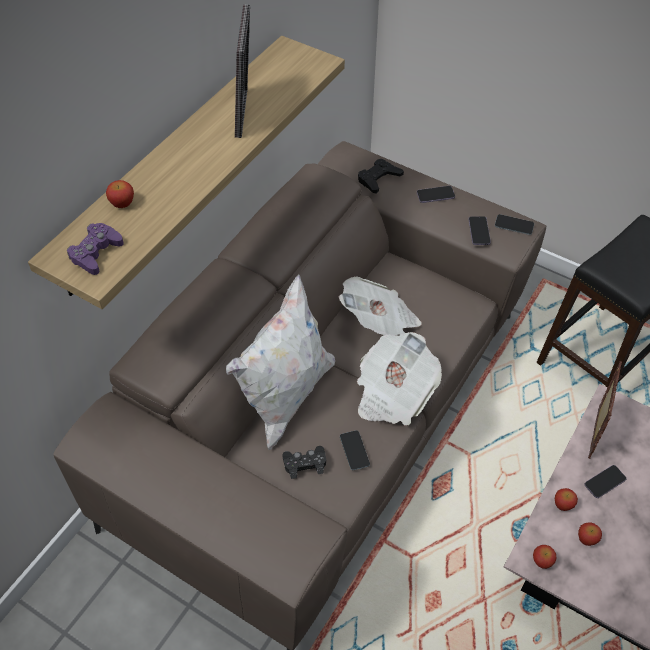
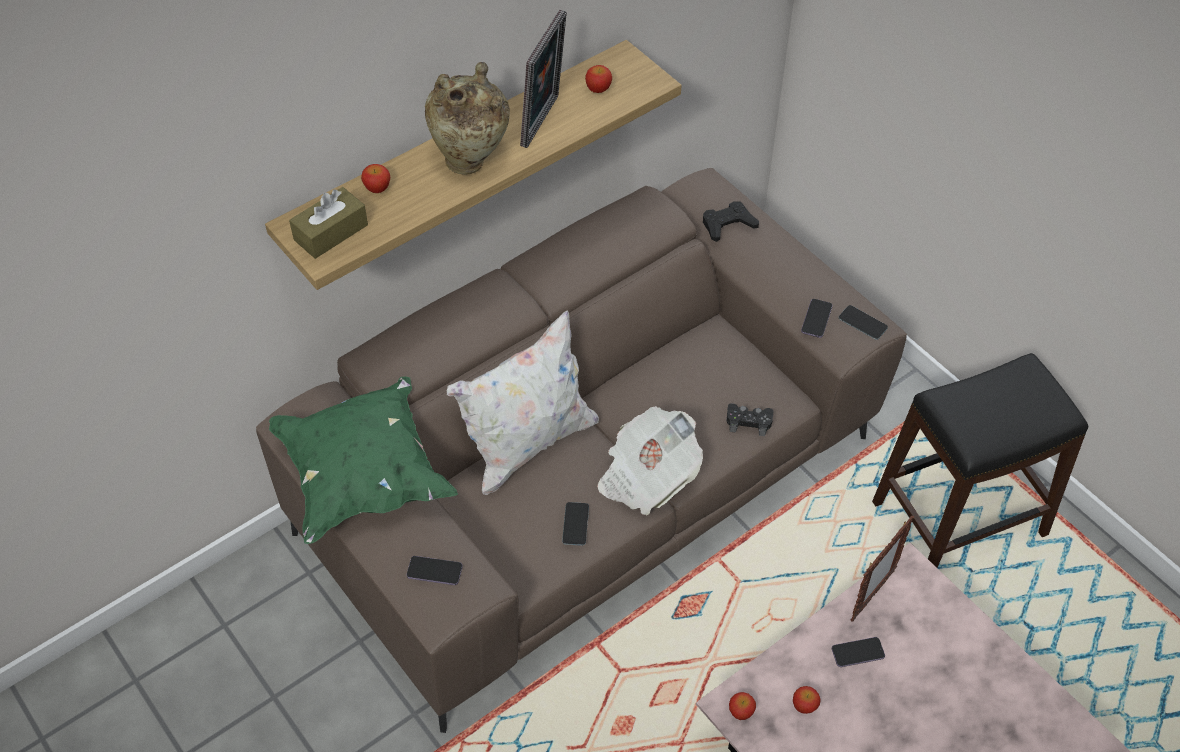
camera: 20 degrees right, 0 degrees up
purple game controller [67,223,124,275] -> brown tissue box [289,187,368,259]
black game controller [282,446,326,479] -> black game controller moved to [726,403,774,436]
newspaper [339,276,421,336] -> none
phone [417,186,455,203] -> phone moved to [407,556,463,585]
apple [555,488,578,511] -> apple moved to [585,65,612,93]
none -> green pillow [269,376,458,544]
none -> beige vase [425,62,510,175]

